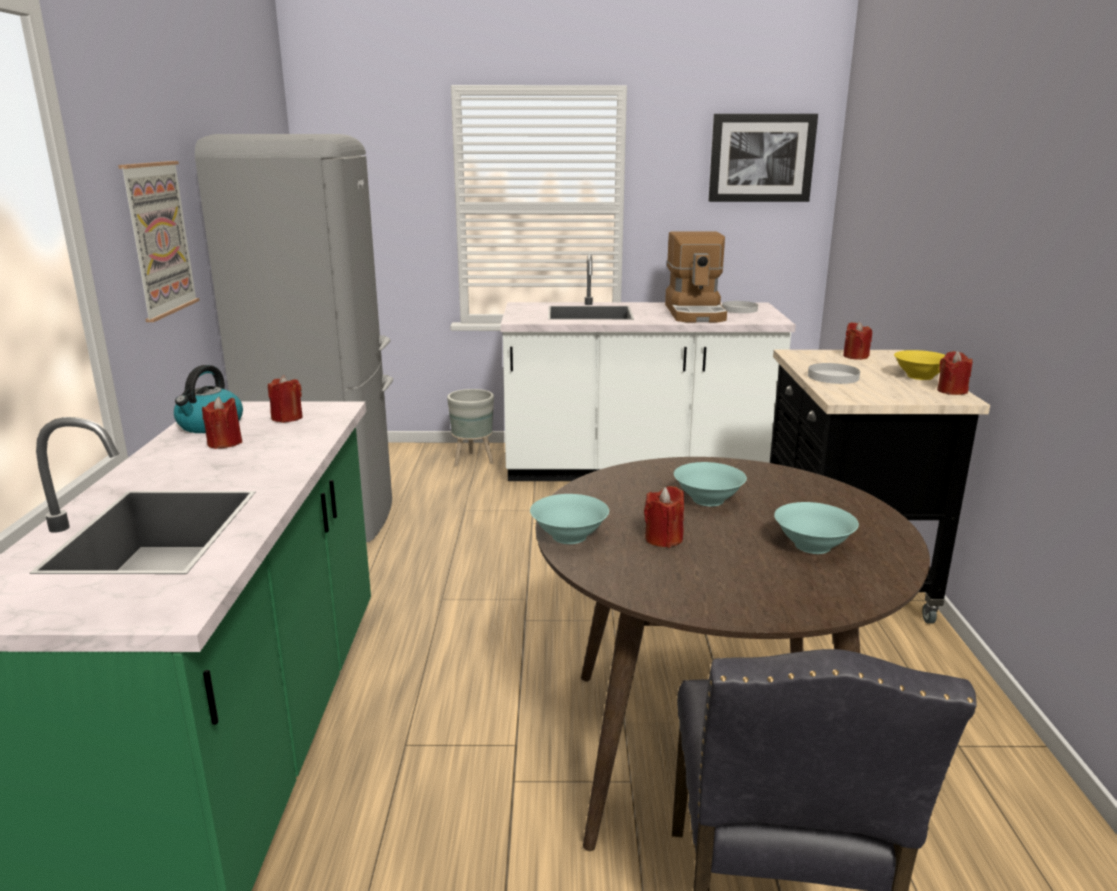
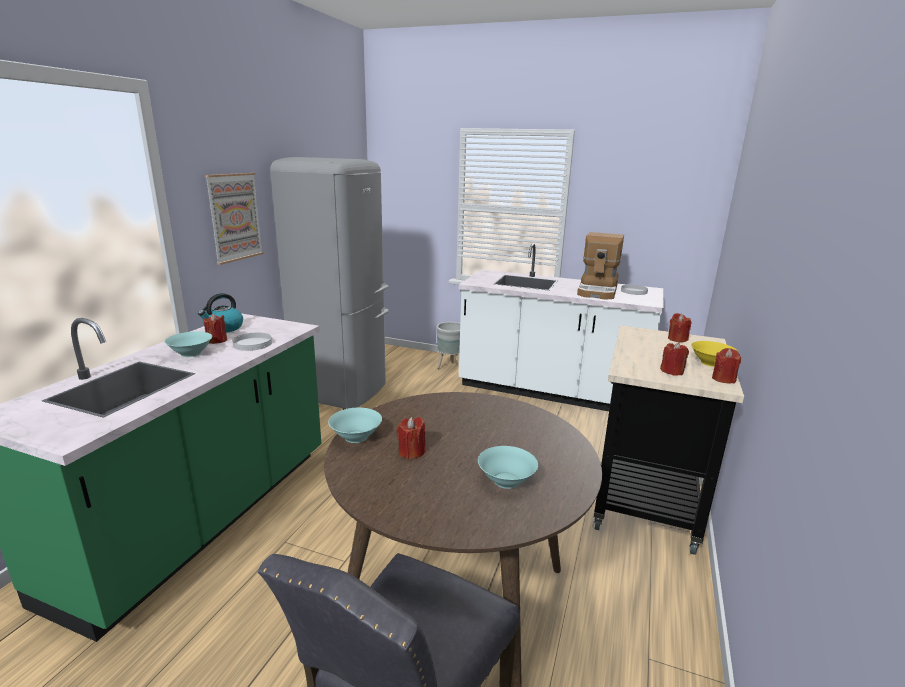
camera: 20 degrees right, 0 degrees up
red candle [268,375,303,423] -> red candle moved to [660,342,689,376]
turquoise bowl [674,462,747,506] -> turquoise bowl moved to [164,331,212,357]
picture [709,114,818,202] -> none
white plate [808,363,860,384] -> white plate moved to [232,332,272,351]

